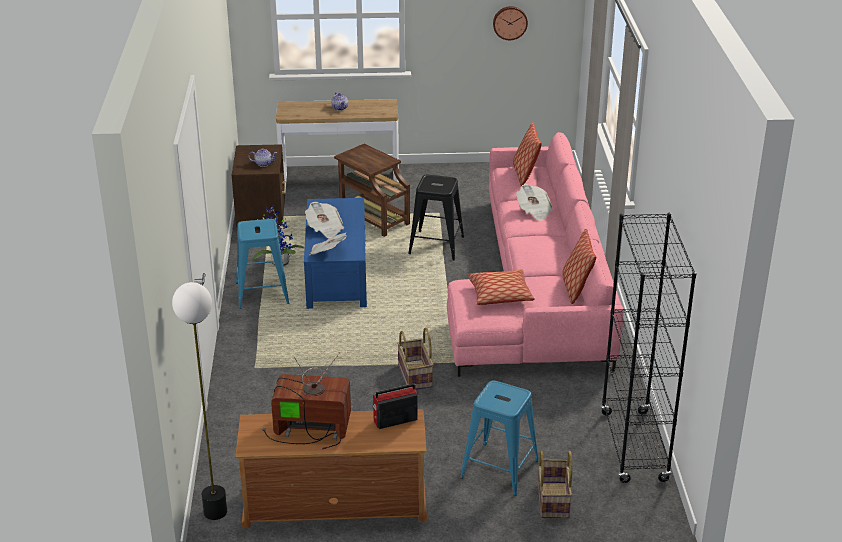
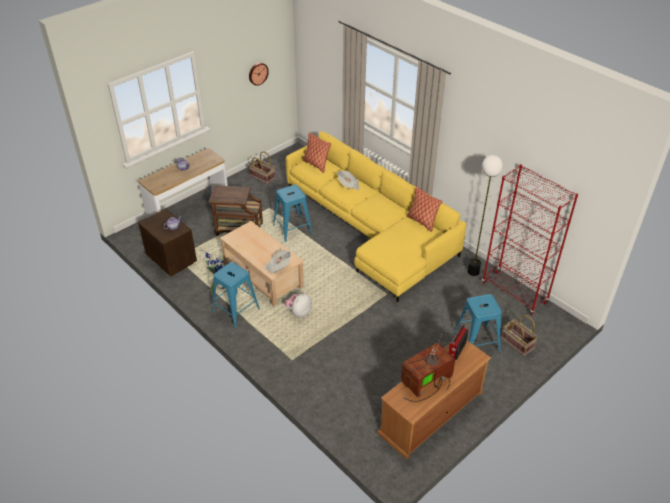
camera: 40 degrees left, 10 degrees up
floor lamp [172,282,227,520] -> floor lamp moved to [467,155,503,276]
blue coffee table [304,198,367,309] -> beige coffee table [220,221,304,306]
newspaper [305,202,344,238] -> none
basket [397,328,434,390] -> basket moved to [249,151,276,184]
black stool [408,175,464,260] -> blue stool [273,185,313,242]
pink sofa [447,132,624,377] -> yellow sofa [286,131,466,302]
pillow [468,270,535,305] -> none
black bookcase [600,213,696,483] -> red bookcase [482,164,578,315]
none -> plush toy [285,293,312,317]

